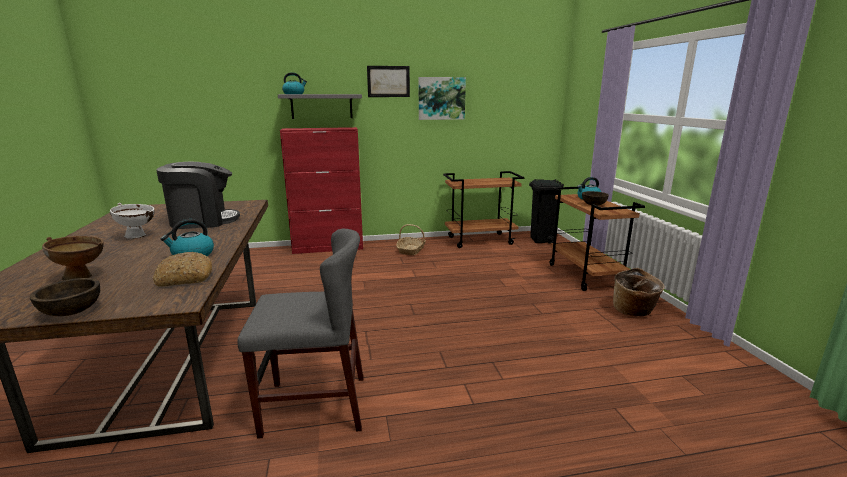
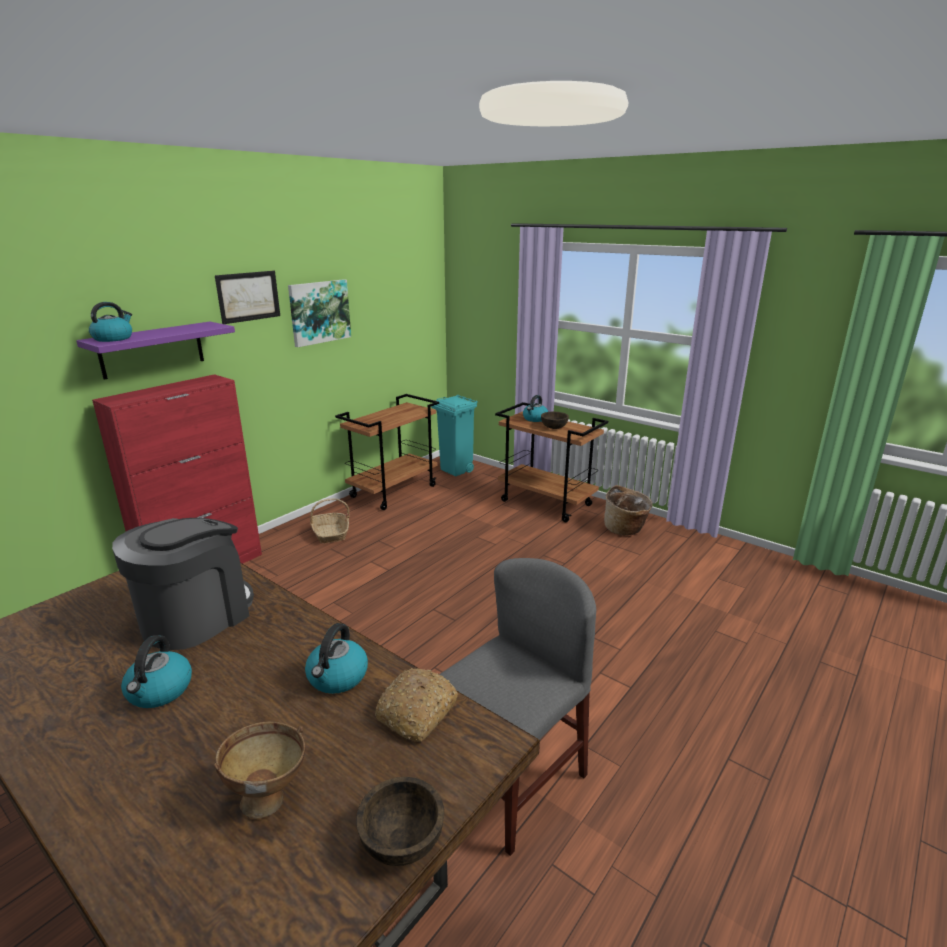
camera: 40 degrees left, 5 degrees up
white bowl [110,203,155,239] -> kettle [121,635,192,708]
grey shelf [278,94,362,119] -> purple shelf [76,322,235,380]
black trash can [529,179,564,244] -> turquoise trash can [431,394,478,477]

